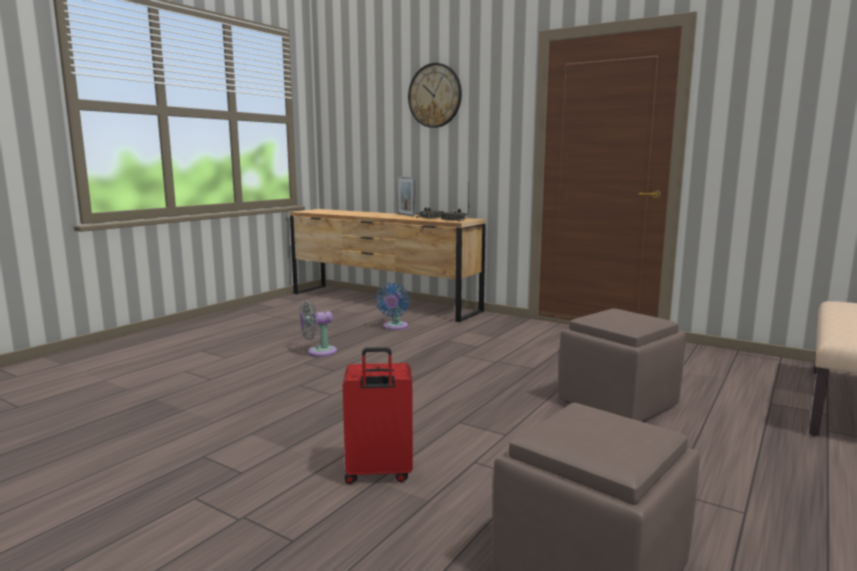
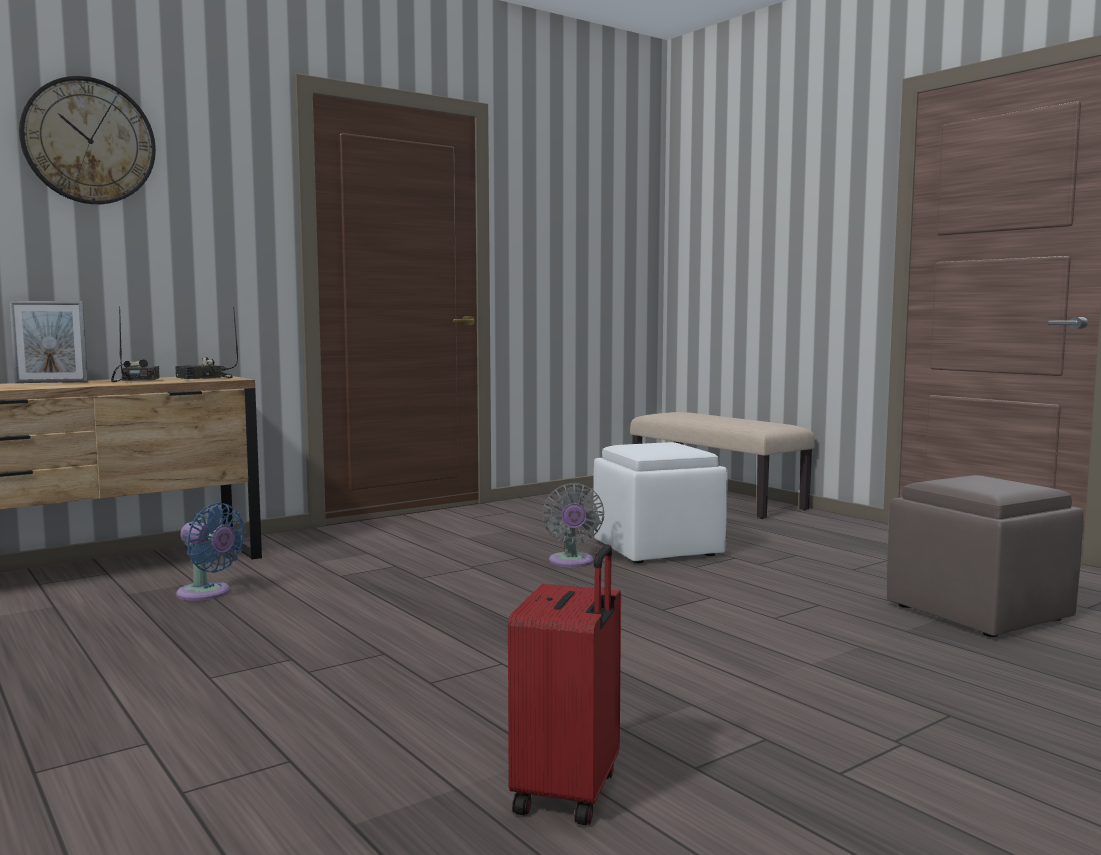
camera: 70 degrees left, 5 degrees down
grey fan [299,301,337,357] -> grey fan moved to [542,483,604,567]
red suitcase [343,347,413,484] -> red suitcase moved to [508,544,621,825]
brown ottoman [558,309,686,422] -> white ottoman [593,442,728,563]

